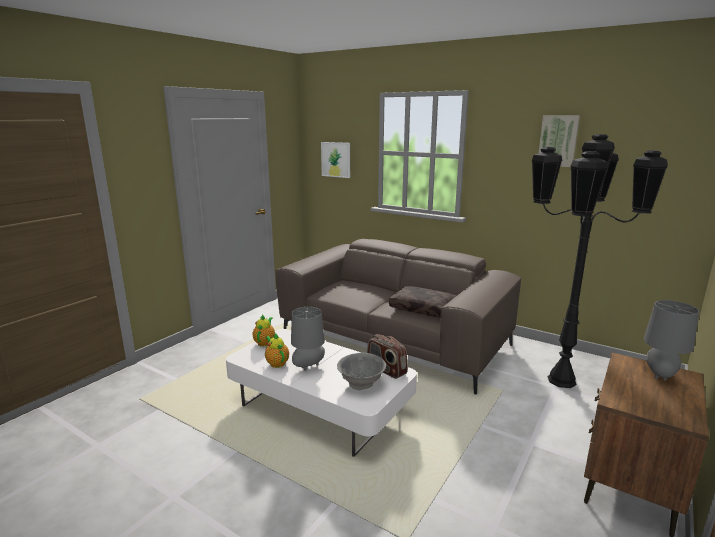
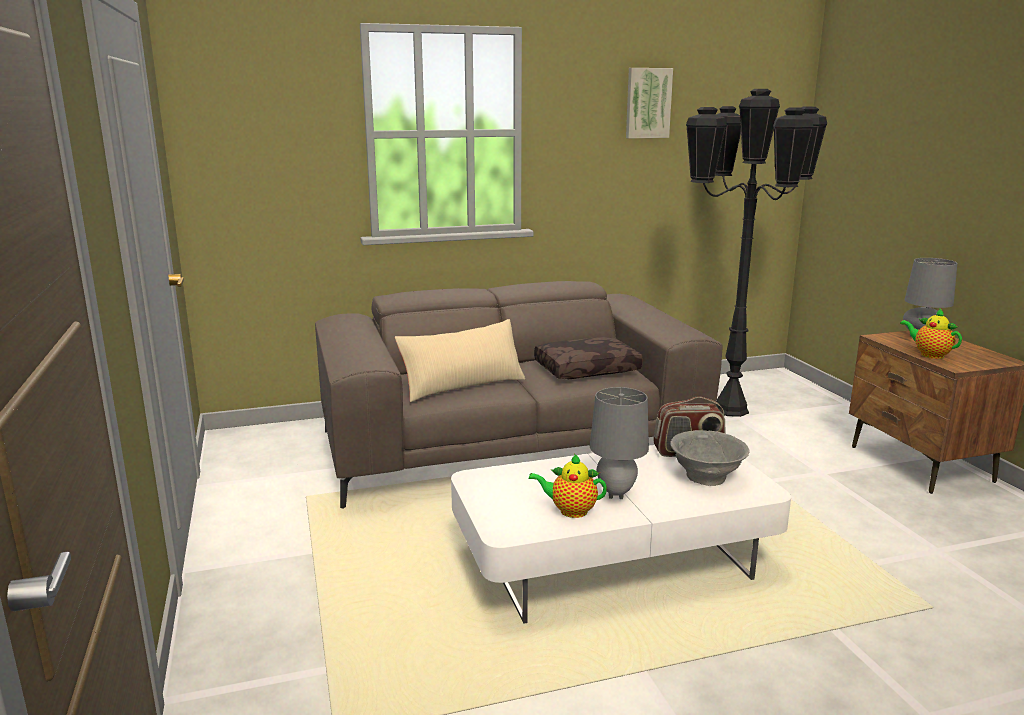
camera: 50 degrees left, 0 degrees up
teapot [253,315,275,347] -> teapot moved to [900,308,962,359]
picture [321,142,350,178] -> none
none -> beige pillow [395,319,525,402]

